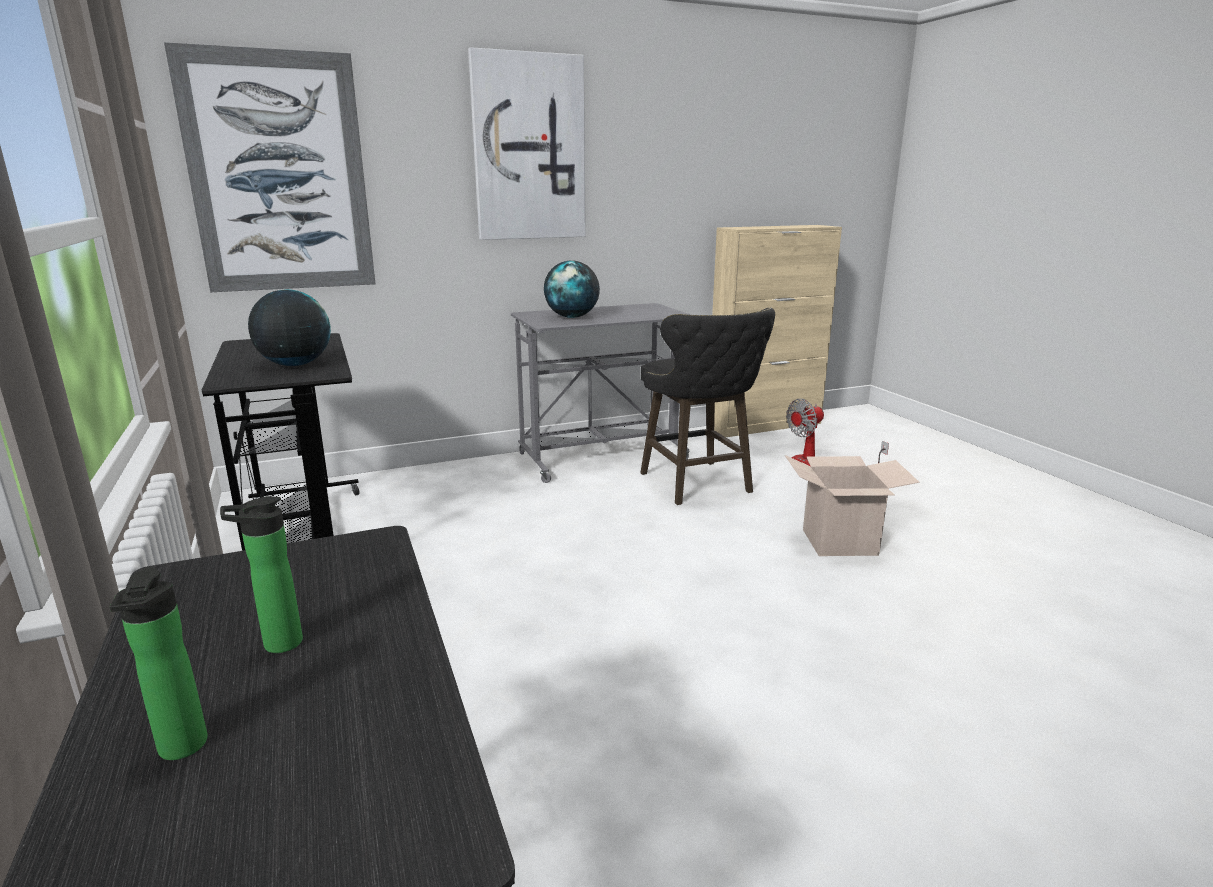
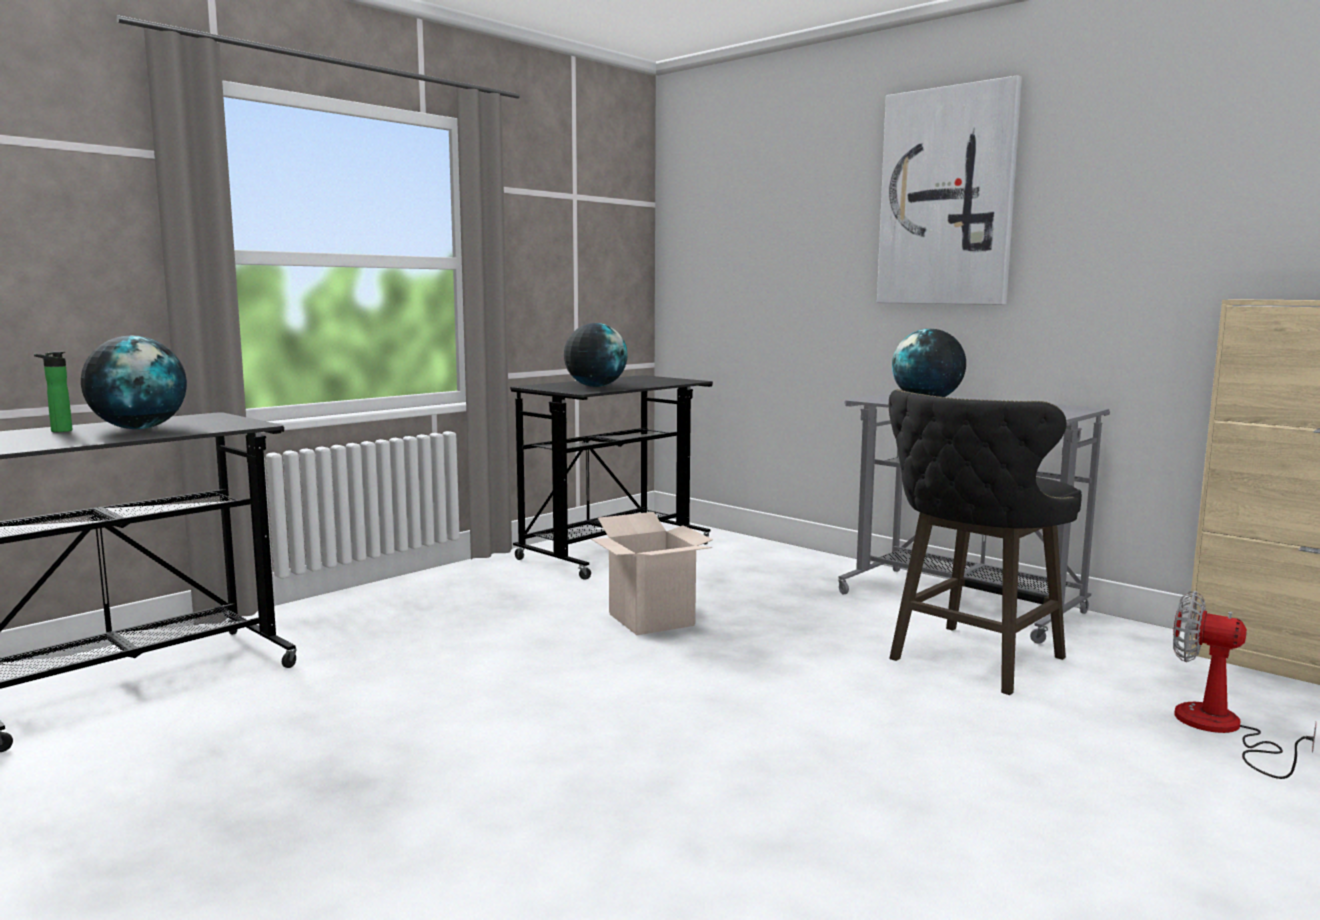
camera: 65 degrees right, 10 degrees down
picture [164,42,375,292] -> none
bottle [220,496,303,653] -> globe [81,336,187,429]
cardboard box [785,455,920,556] -> cardboard box moved to [591,512,713,635]

